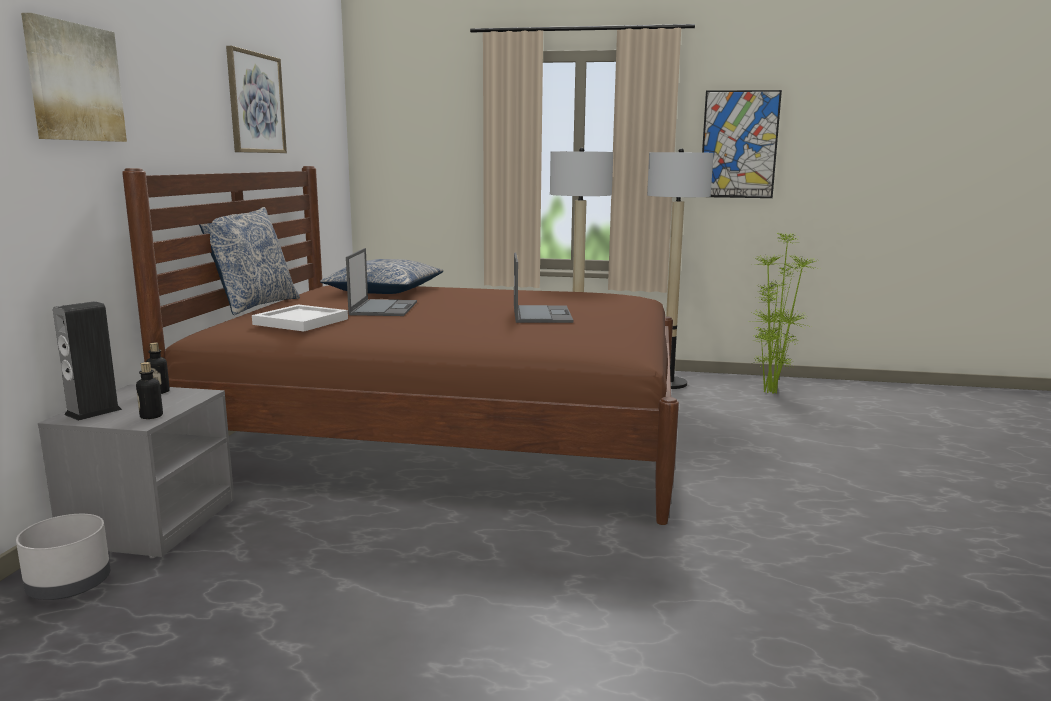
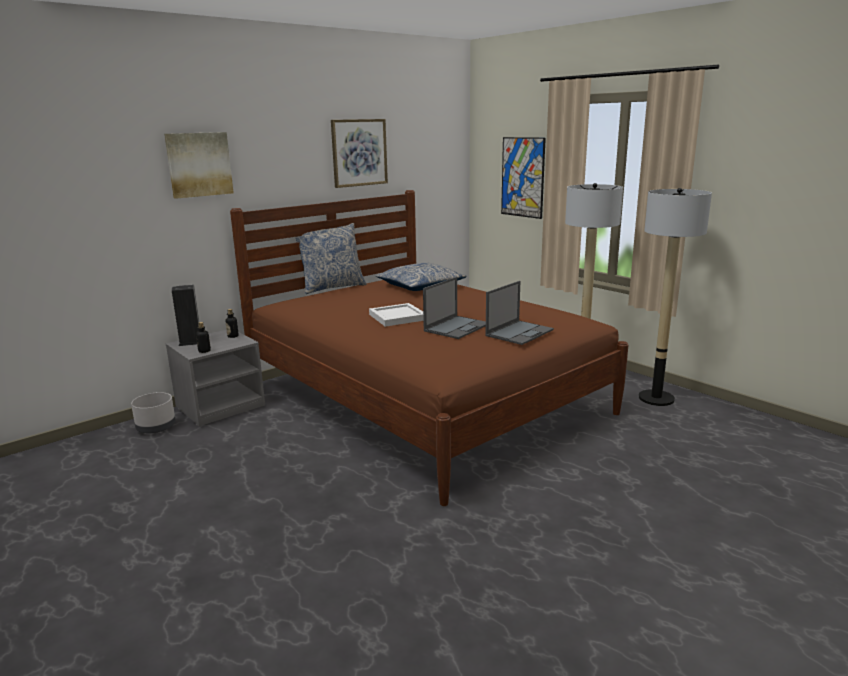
camera: 40 degrees right, 5 degrees up
white tray [252,305,348,332] -> white tray moved to [369,303,424,327]
laptop [346,248,417,316] -> laptop moved to [485,281,554,345]
picture [702,90,782,198] -> picture moved to [501,137,546,219]
potted plant [750,233,816,394] -> none

